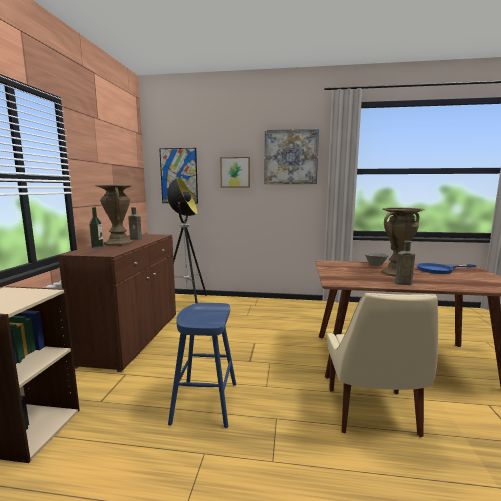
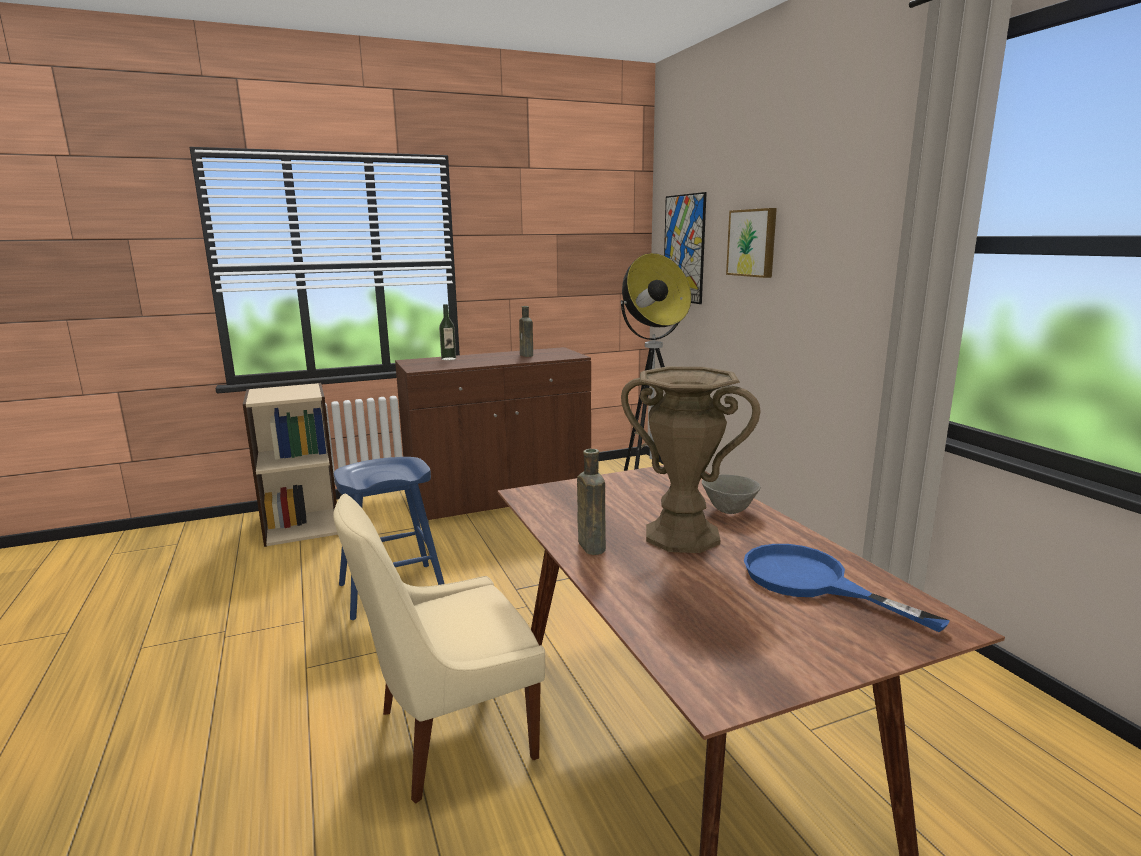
camera: 60 degrees right, 5 degrees up
brown vase [95,185,133,246] -> none
picture [264,129,319,184] -> none

